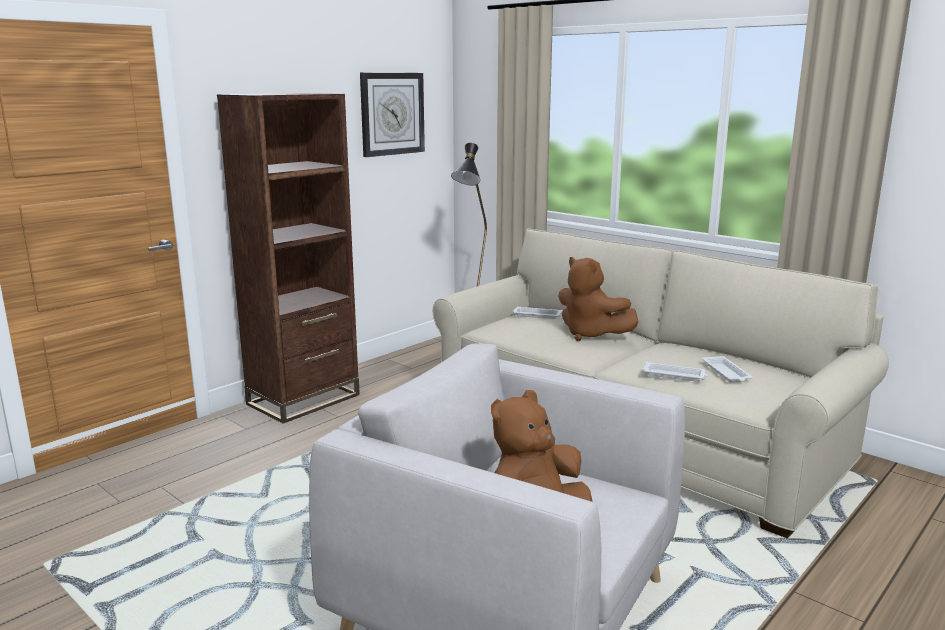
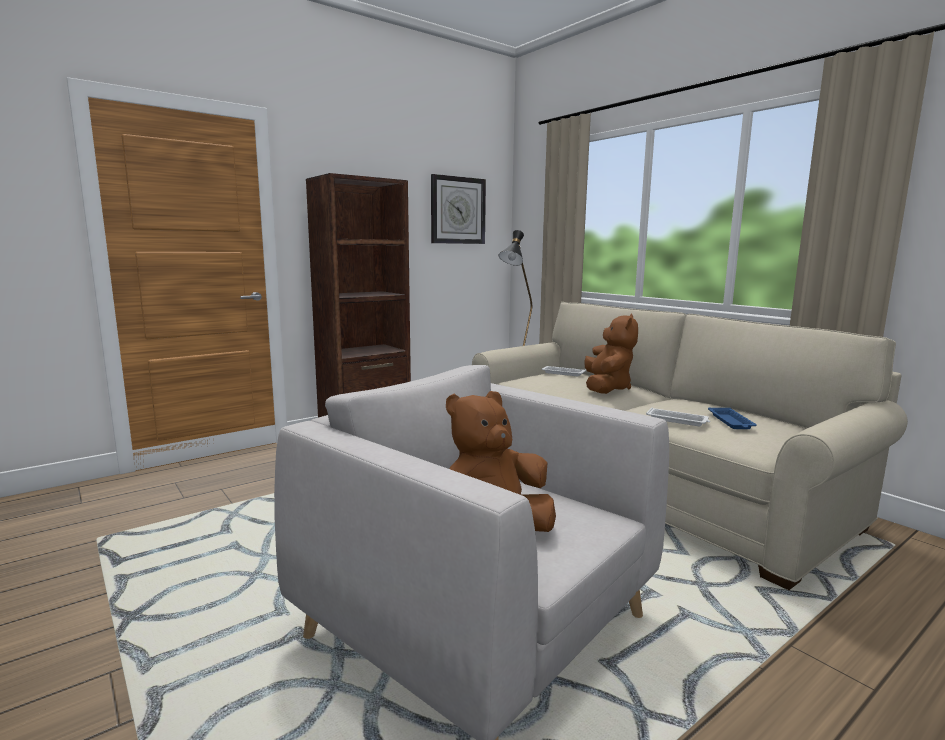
camera: 10 degrees right, 5 degrees down
brown plush toy [558,257,638,341] -> brown plush toy turned 135 degrees counterclockwise [584,314,638,394]
white tray [702,356,753,383] -> blue tray [708,408,757,429]

